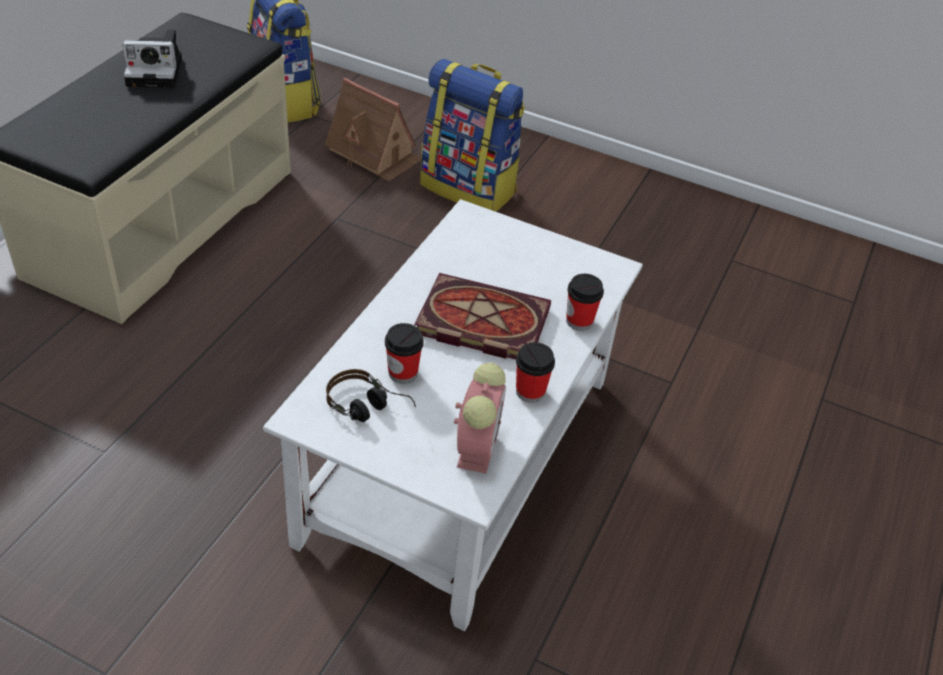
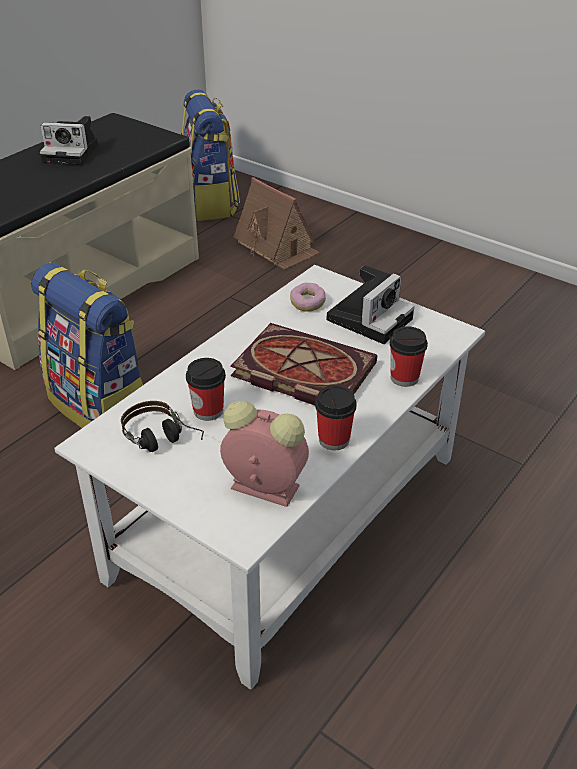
camera: 15 degrees right, 5 degrees down
backpack [420,59,525,212] -> backpack moved to [31,263,143,428]
alarm clock [454,363,506,474] -> alarm clock turned 90 degrees counterclockwise [220,401,309,507]
none -> donut [290,282,326,312]
none -> camera [327,265,414,344]

